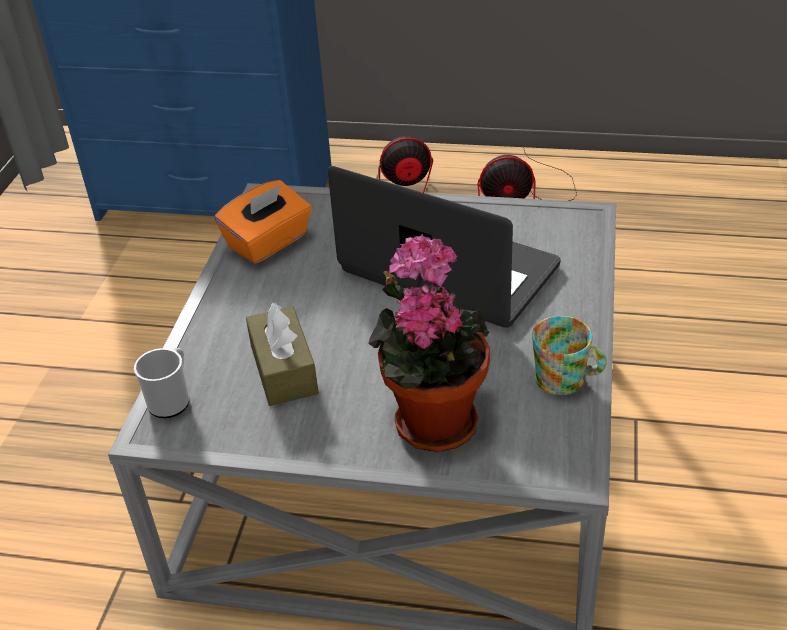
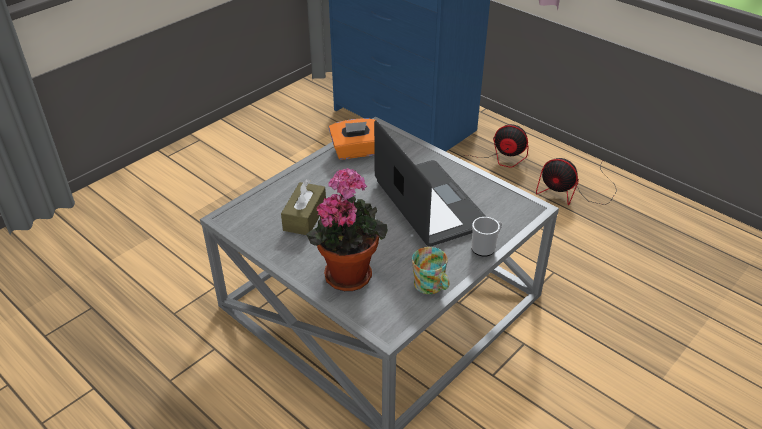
camera: 30 degrees right, 0 degrees up
mug [134,348,189,418] -> mug moved to [471,217,502,257]

